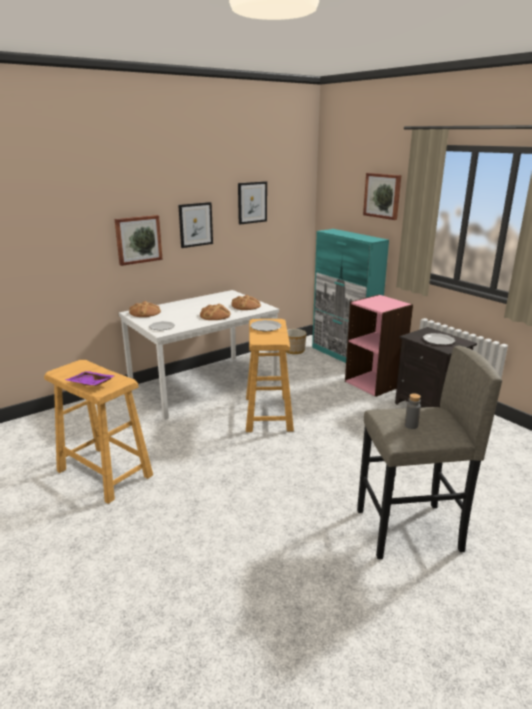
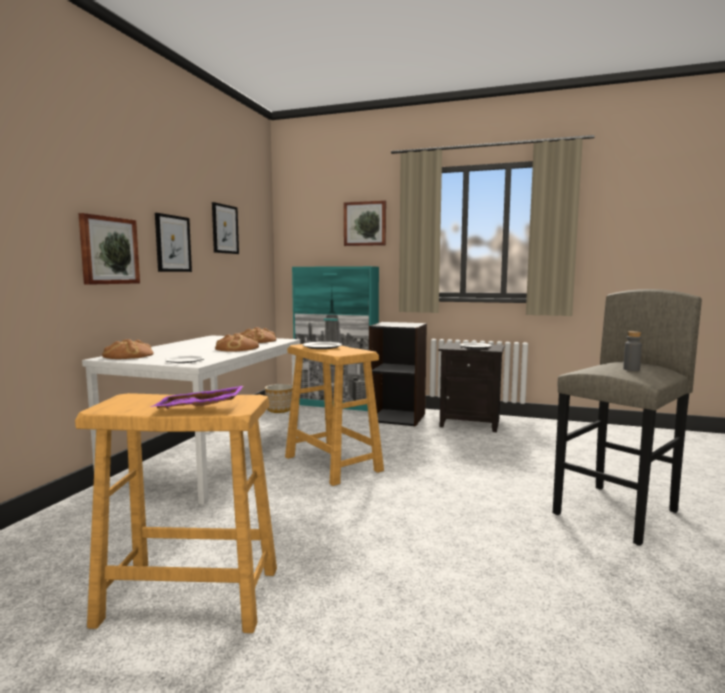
camera: 35 degrees left, 15 degrees down
pink bookcase [345,294,413,397] -> black bookcase [369,322,427,426]

